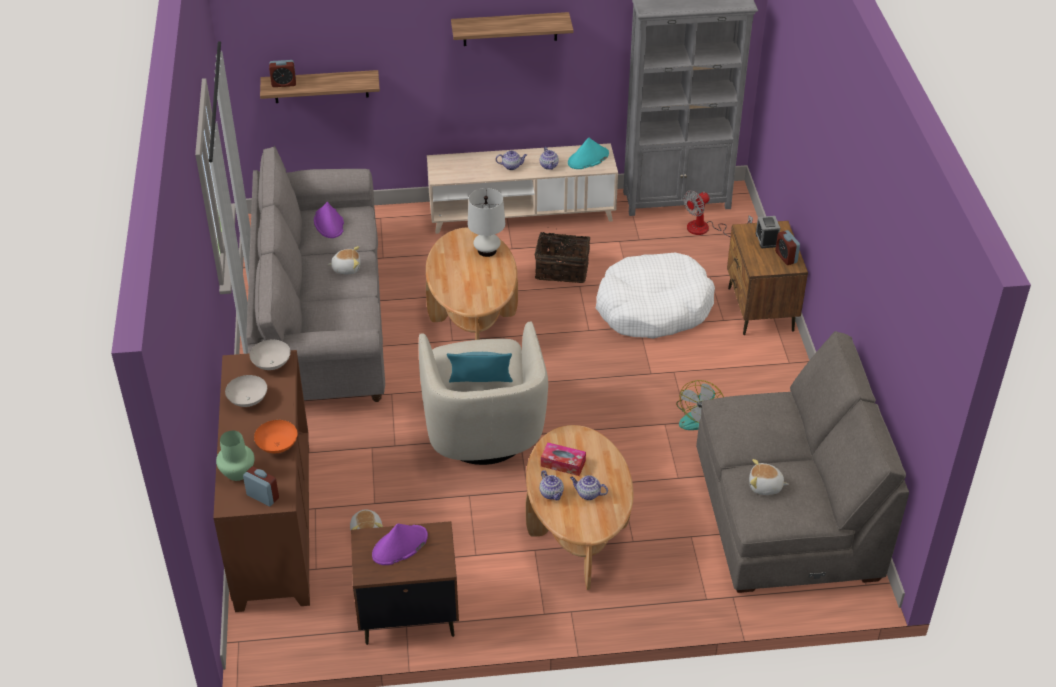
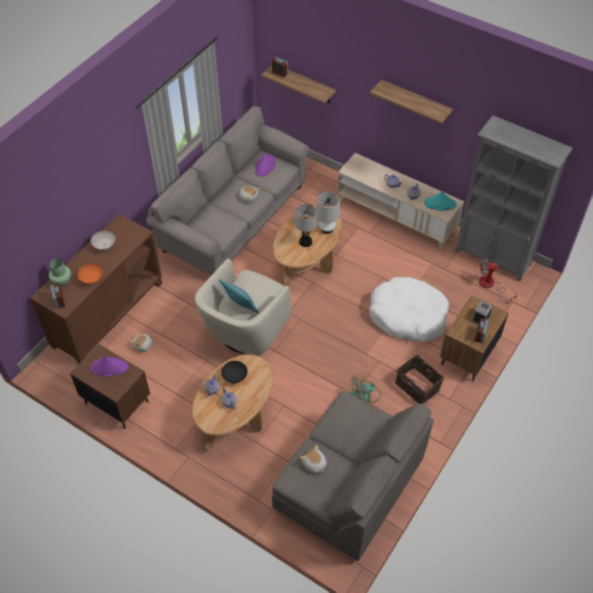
camera: 40 degrees right, 10 degrees up
white bowl [249,340,291,370] -> none
basket [535,232,590,283] -> basket moved to [395,355,444,404]
tissue box [541,442,586,476] -> black bowl [221,361,248,383]
none -> table lamp [294,204,317,247]

